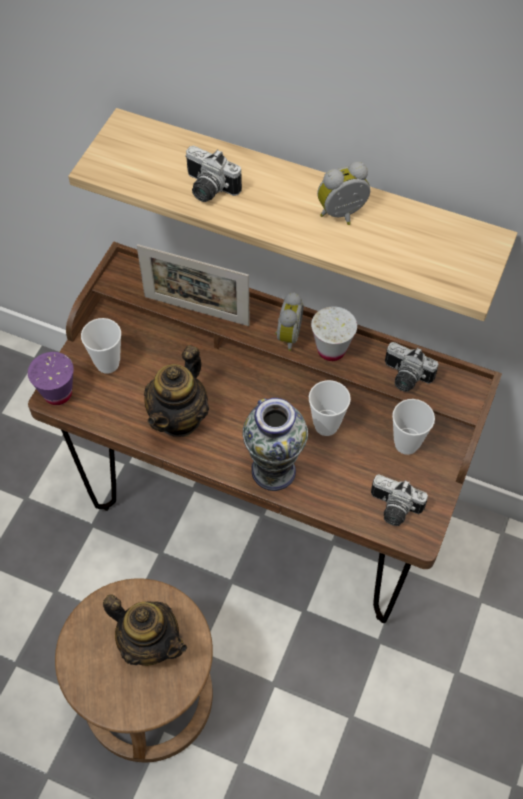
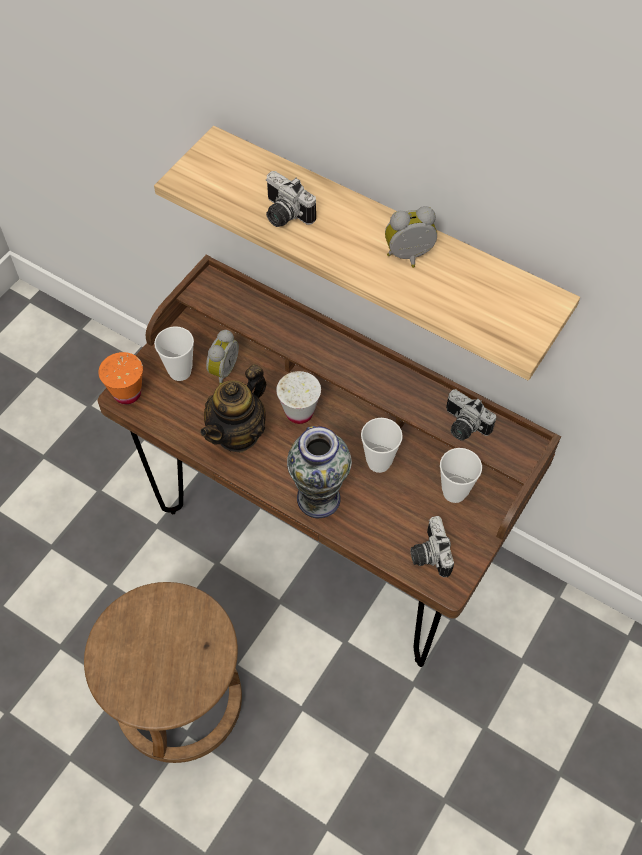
camera: 10 degrees right, 0 degrees up
purple cup [28,352,74,405] -> orange cup [98,352,143,405]
teapot [103,594,187,666] -> none
picture frame [137,244,250,326] -> none
alarm clock [275,292,303,351] -> alarm clock moved to [206,330,239,384]
white cup [311,306,357,361] -> white cup moved to [276,371,321,424]
camera [371,475,428,526] -> camera turned 45 degrees clockwise [410,516,454,578]

